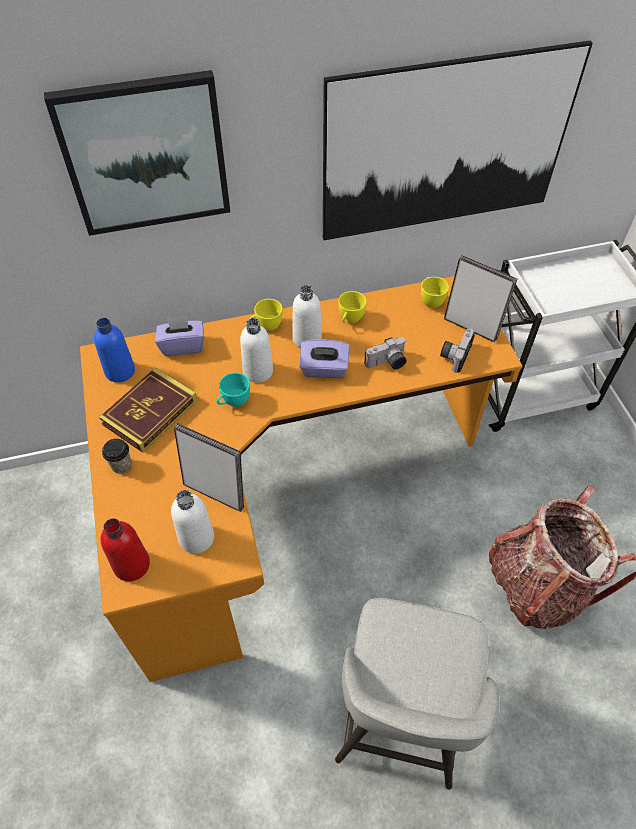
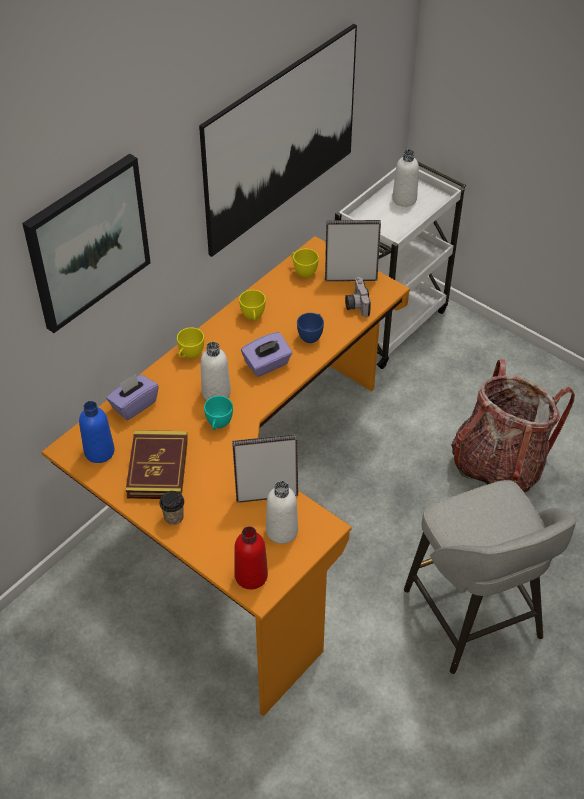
camera: 35 degrees left, 5 degrees down
white bottle [292,285,322,348] -> white bottle moved to [392,149,419,207]
camera [364,337,407,369] -> blue cup [297,313,324,343]

